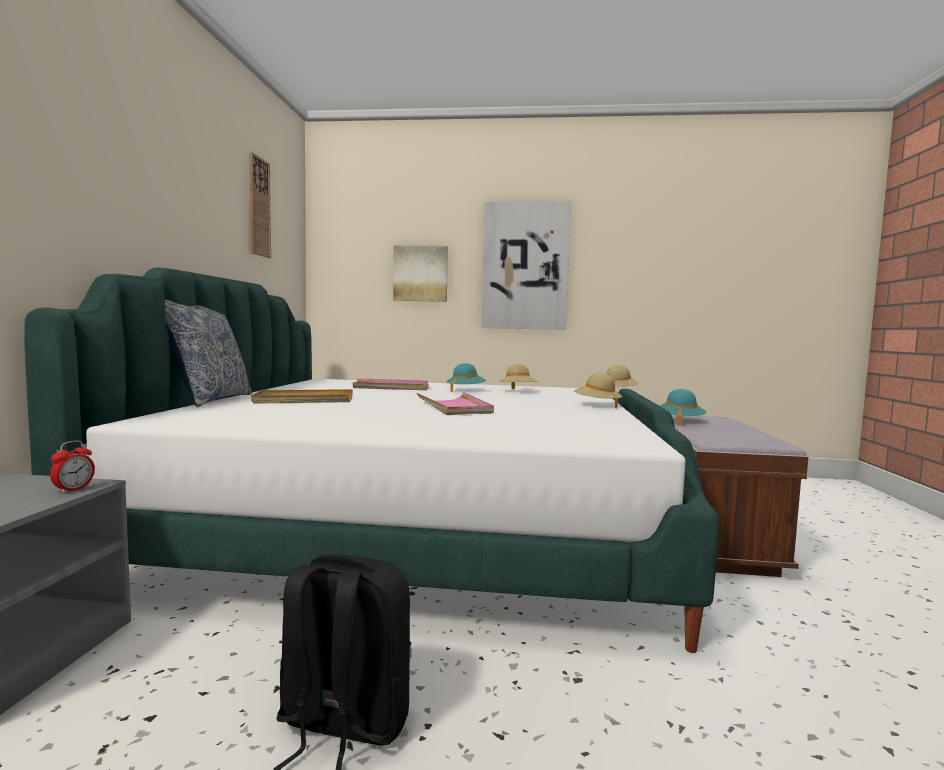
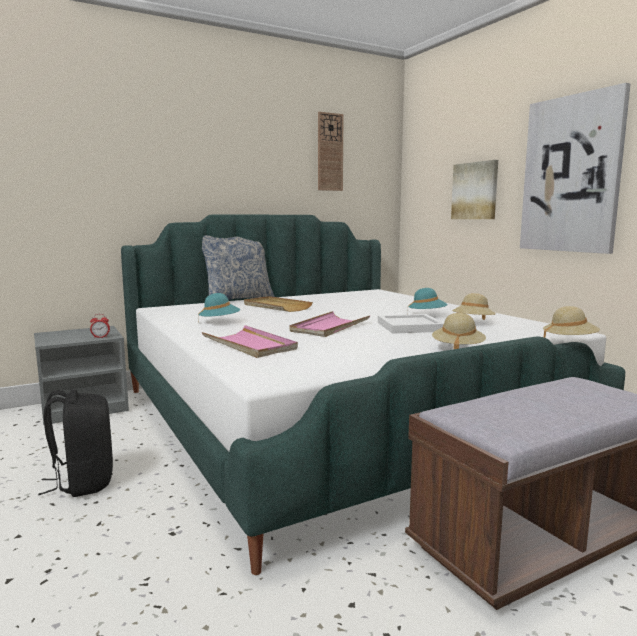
camera: 55 degrees right, 5 degrees up
pink tray [353,378,428,390] -> pink tray moved to [201,325,298,358]
turquoise hat [660,389,706,426] -> turquoise hat moved to [198,293,240,323]
none -> white tray [378,314,444,334]

